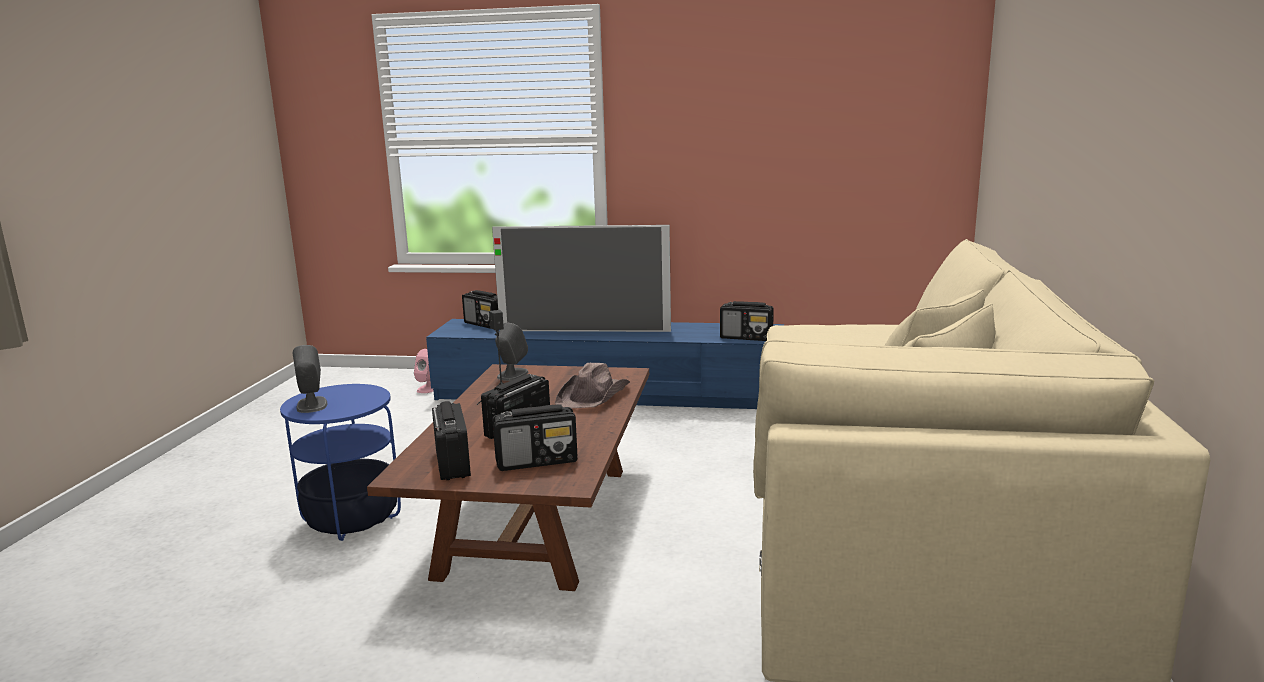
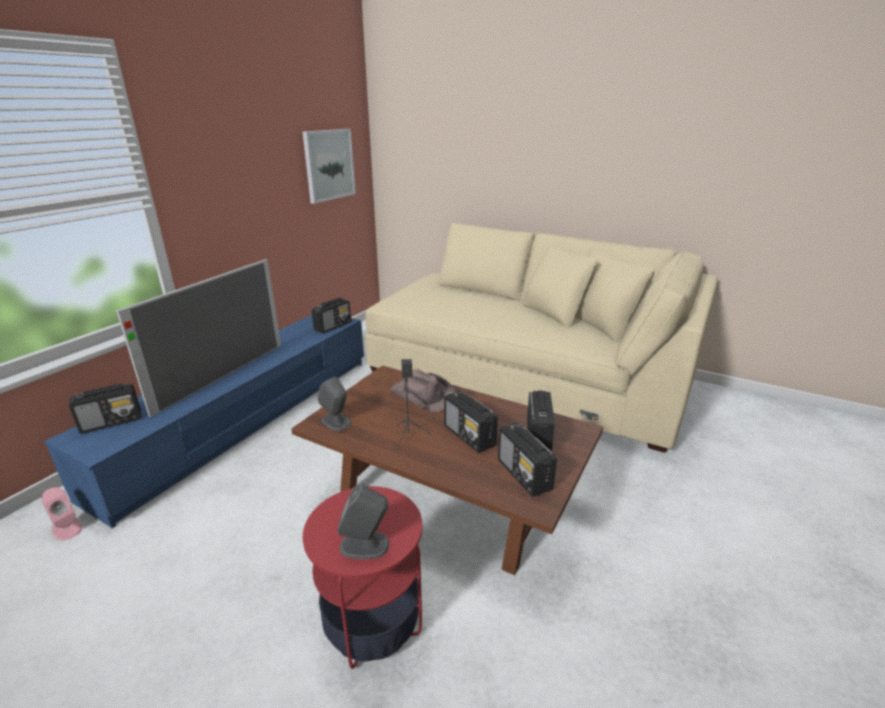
camera: 70 degrees left, 10 degrees up
blue side table [280,384,401,541] -> red side table [303,486,422,669]
radio [432,401,471,480] -> radio turned 120 degrees counterclockwise [498,423,557,497]
none -> picture [303,129,356,204]

